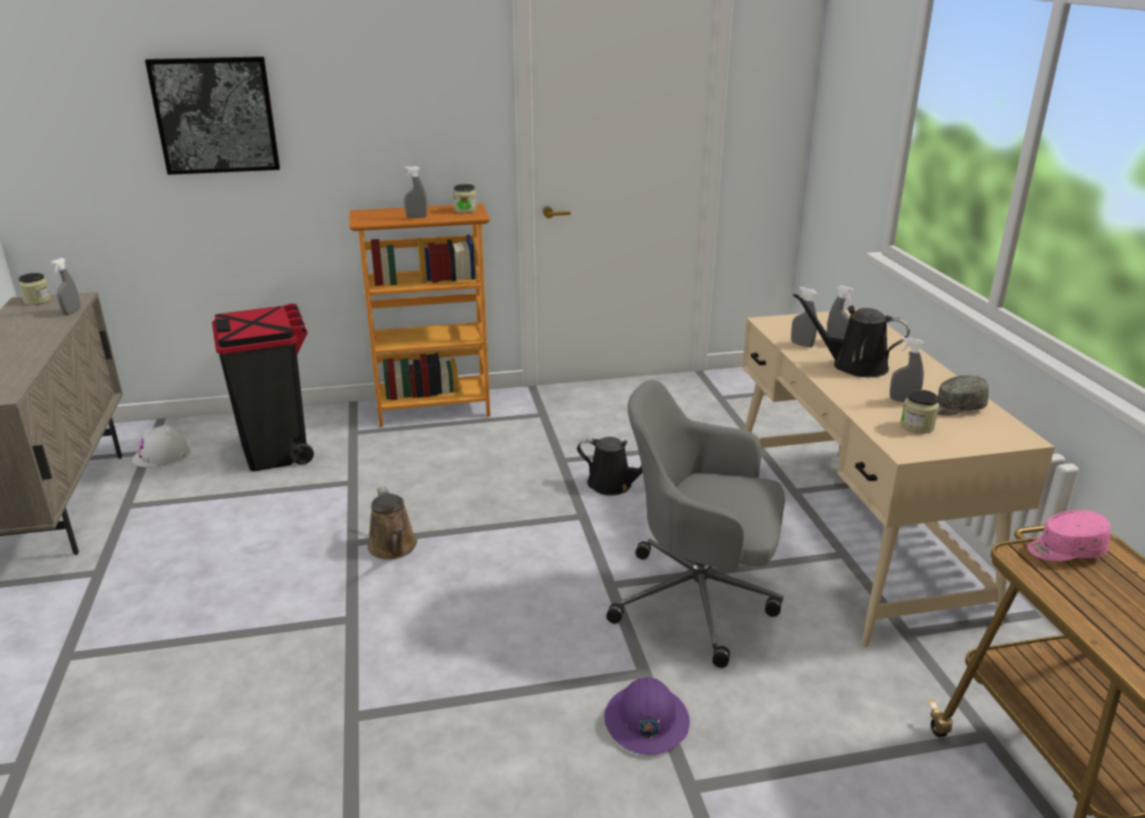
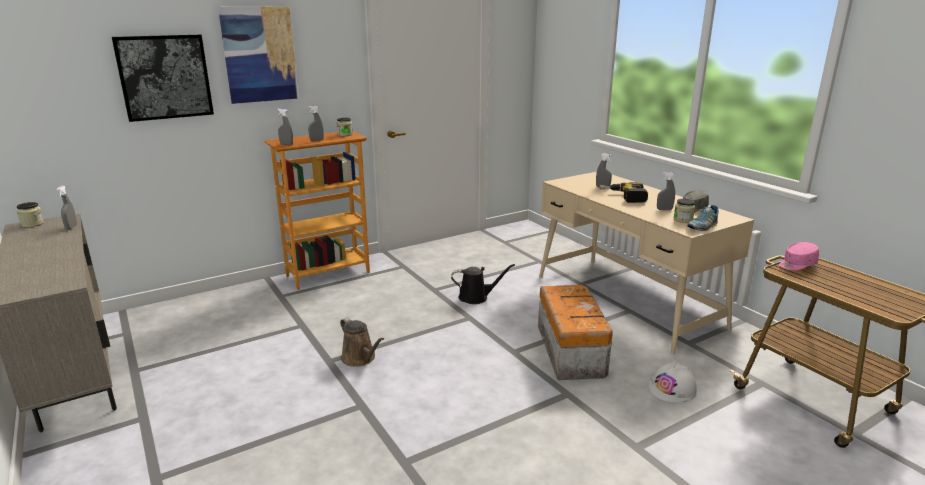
camera: 20 degrees left, 5 degrees down
white hard hat [132,425,191,467] -> white hard hat moved to [649,361,697,403]
black trash can [212,304,314,471] -> none
purple hard hat [604,677,690,755] -> none
grey office chair [606,380,785,668] -> storage box [538,285,613,380]
grey spray bottle [791,287,817,348] -> grey spray bottle moved to [277,108,293,145]
black watering can [793,293,910,377] -> power drill [599,182,648,203]
none -> picture [218,6,299,104]
none -> shoe [687,205,719,231]

